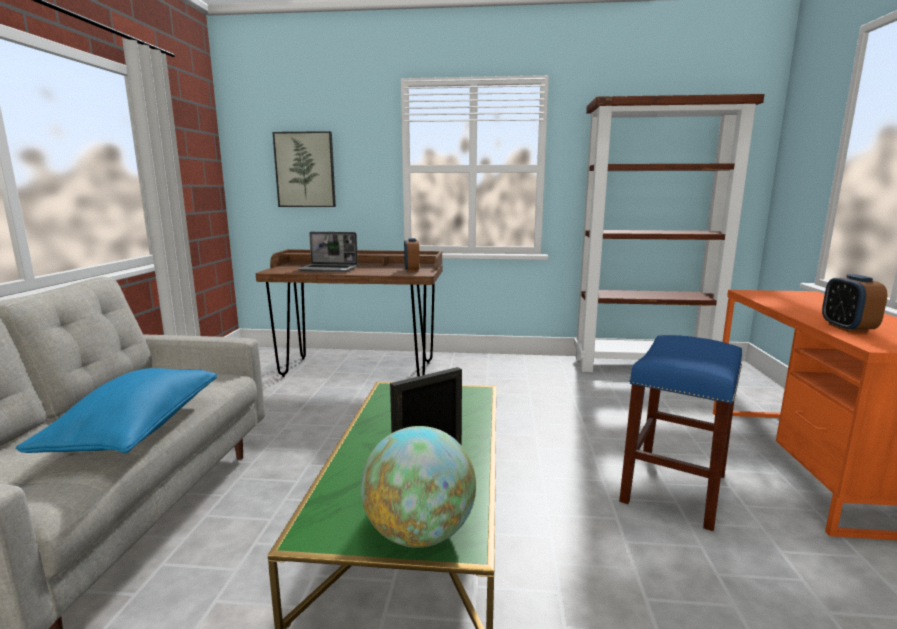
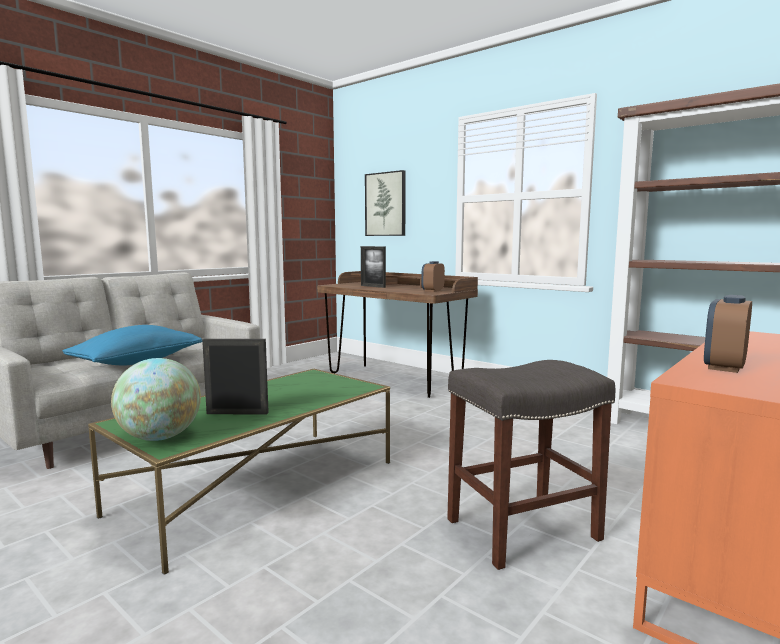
camera: 35 degrees right, 5 degrees down
laptop [298,232,358,272] -> picture frame [361,246,386,288]
blue stool [619,335,742,531] -> grey stool [447,360,616,570]

